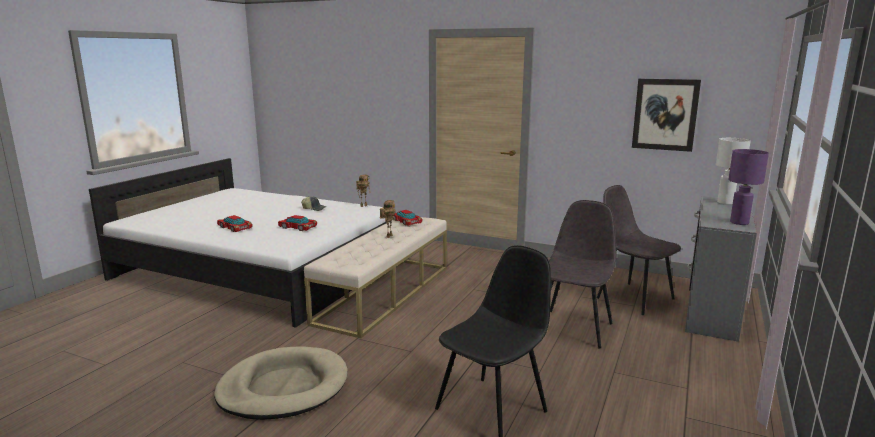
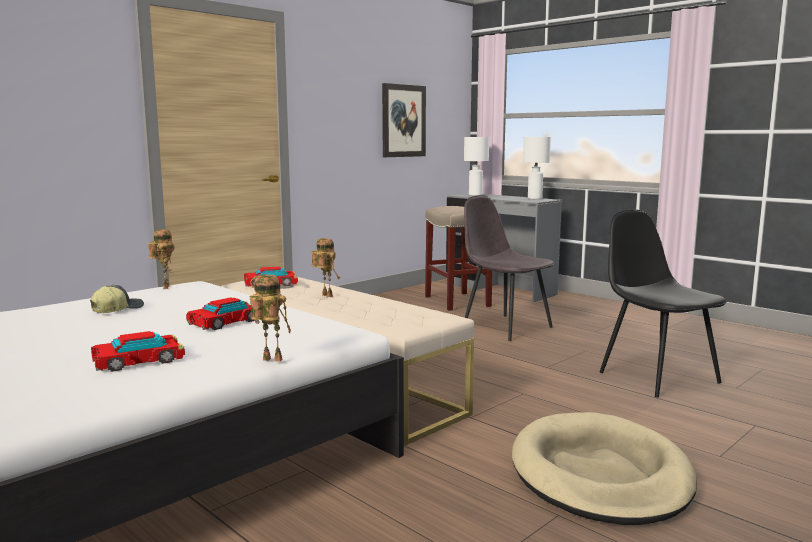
camera: 70 degrees left, 5 degrees down
grey chair [597,185,681,315] -> beige stool [425,206,492,311]
purple table lamp [728,149,769,225] -> white table lamp [523,137,551,199]
none -> toy robot [250,275,291,362]

